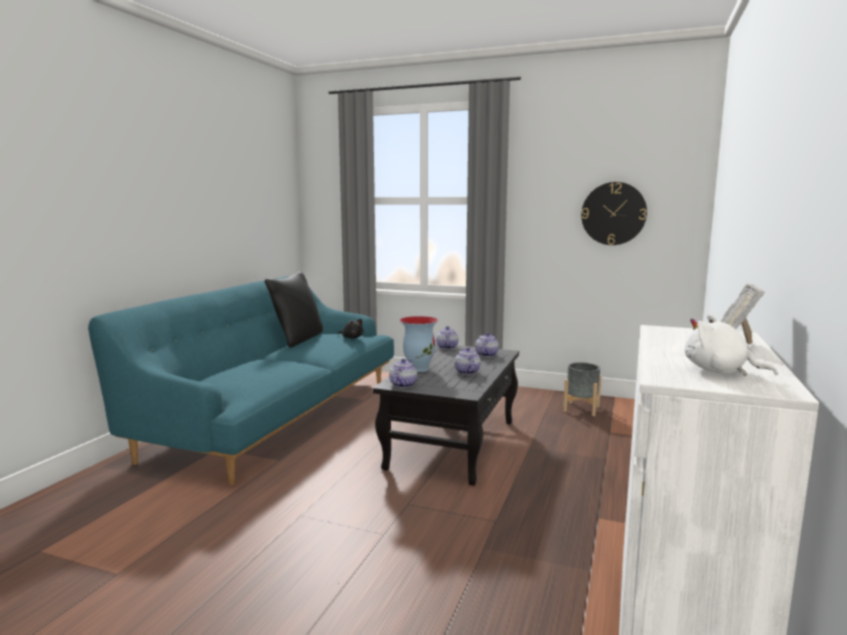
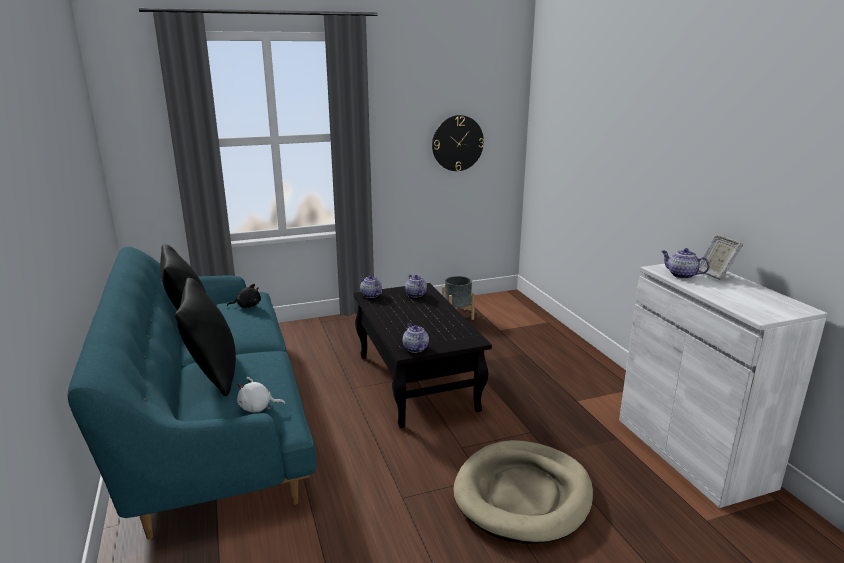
camera: 40 degrees left, 10 degrees up
vase [400,316,438,372] -> none
teapot [454,347,481,375] -> teapot moved to [661,248,710,279]
white plush toy [684,314,778,376] -> white plush toy moved to [237,377,286,412]
none -> black pillow [175,278,236,396]
none -> beige dog bed [453,440,593,544]

